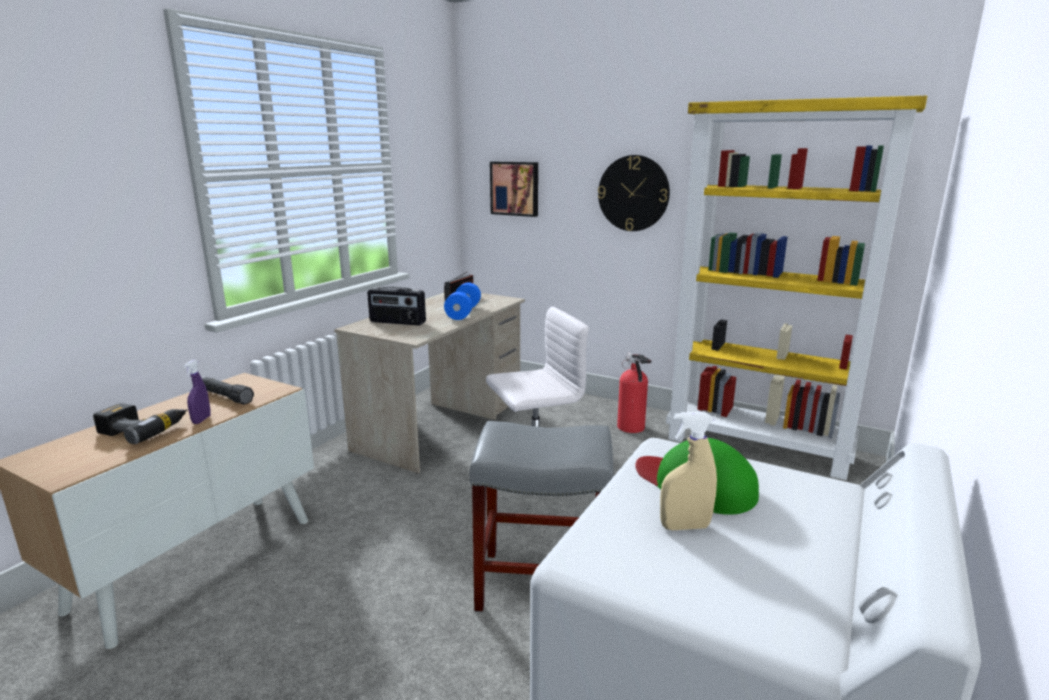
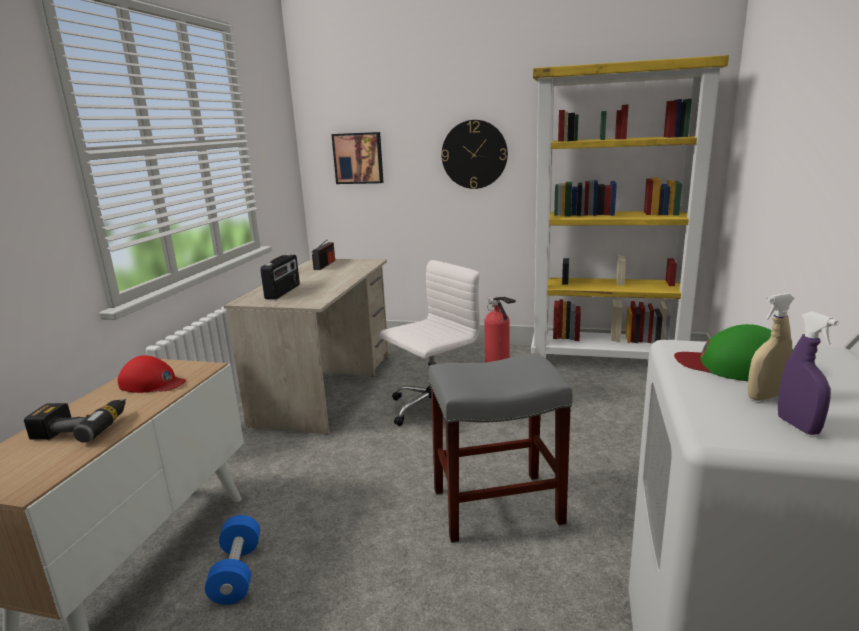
camera: 15 degrees left, 0 degrees up
purple spray bottle [184,360,211,424] -> purple spray bottle moved to [778,311,839,435]
black flashlight [202,377,254,405] -> red cap [118,355,186,393]
radio [367,286,426,325] -> radio turned 75 degrees counterclockwise [260,254,300,300]
blue dumbbell [444,283,481,320] -> blue dumbbell moved to [205,515,260,605]

